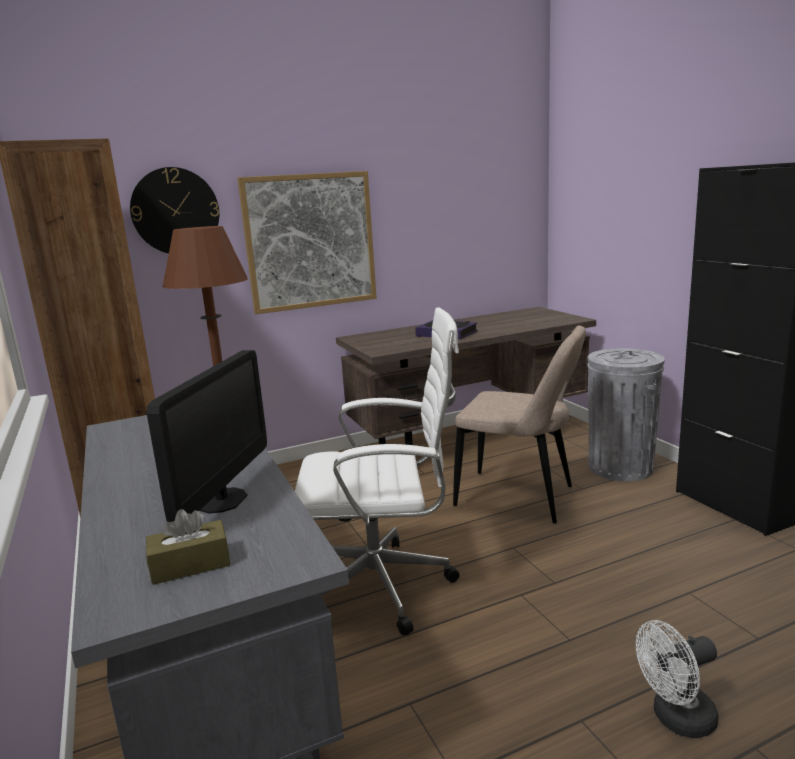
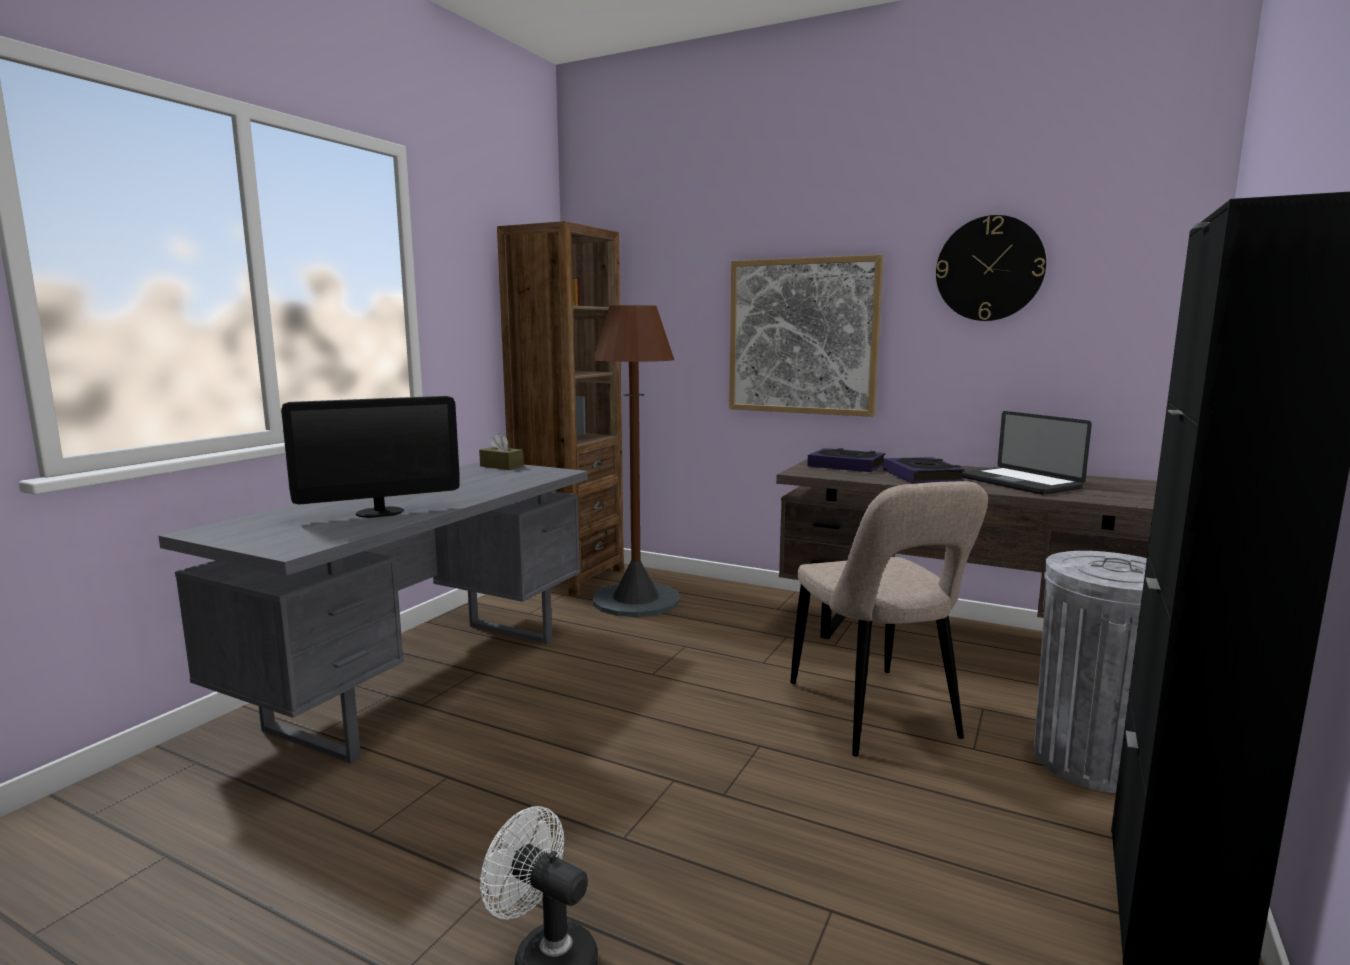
camera: 50 degrees right, 5 degrees down
wall clock [130,167,219,254] -> wall clock moved to [936,215,1046,321]
brown tissue box [146,509,230,585] -> brown tissue box moved to [479,433,523,470]
white office chair [295,307,459,636] -> none
none -> book [807,448,886,472]
none -> laptop [962,411,1092,495]

